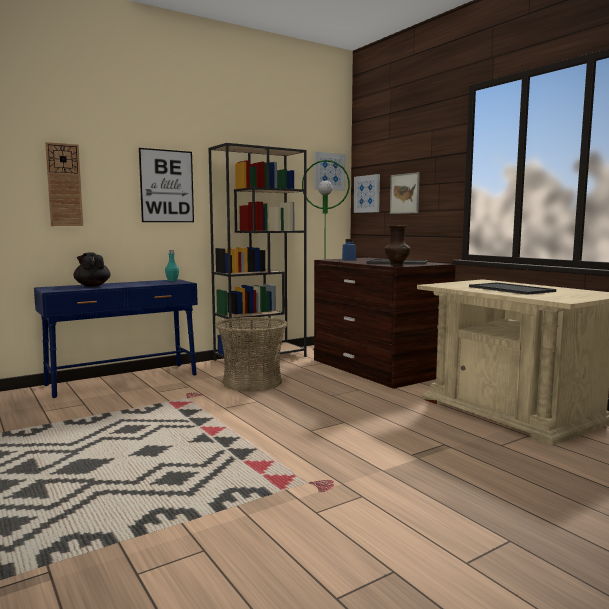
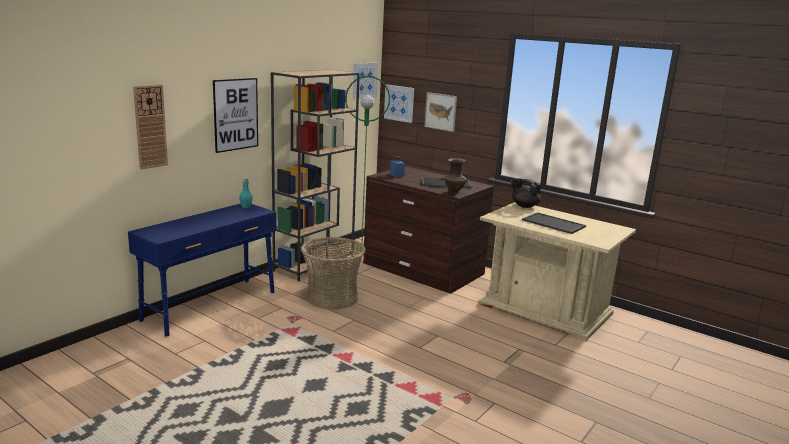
camera: 20 degrees left, 10 degrees up
black teapot [73,252,111,287] -> black teapot moved to [511,179,541,208]

